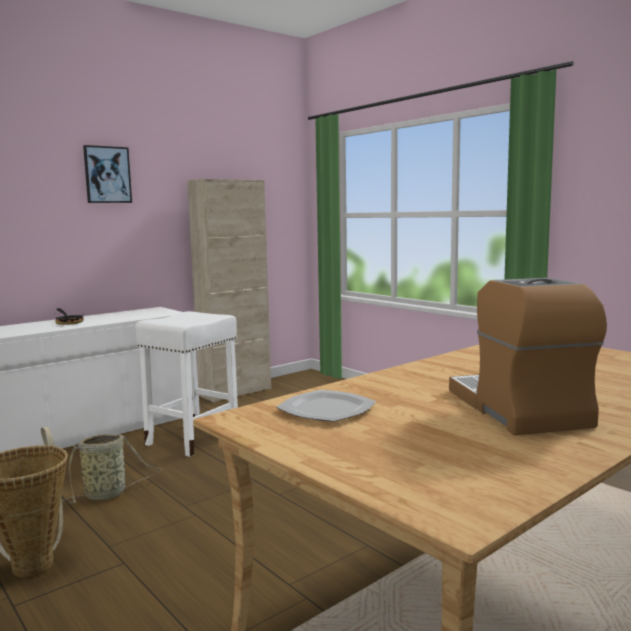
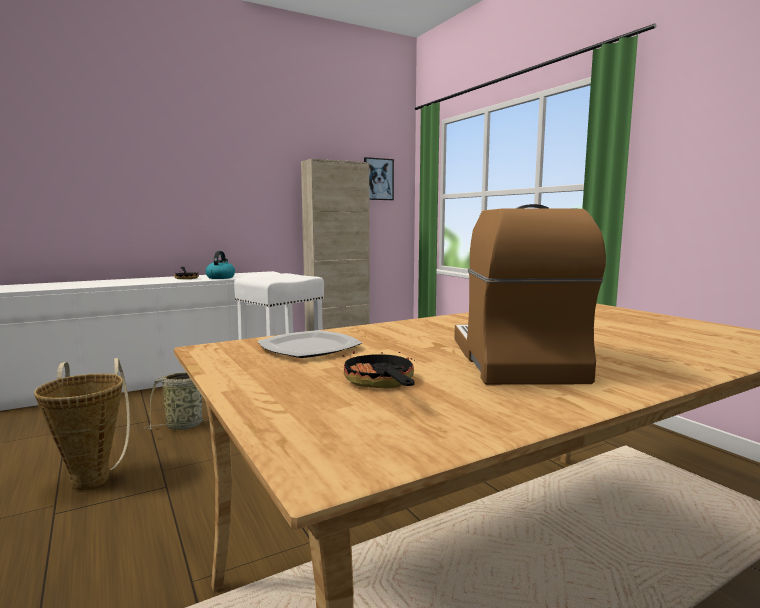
camera: 10 degrees right, 0 degrees up
picture [83,145,132,203] -> picture moved to [364,157,394,200]
none -> kettle [205,251,235,279]
none -> frying pan [342,341,415,389]

